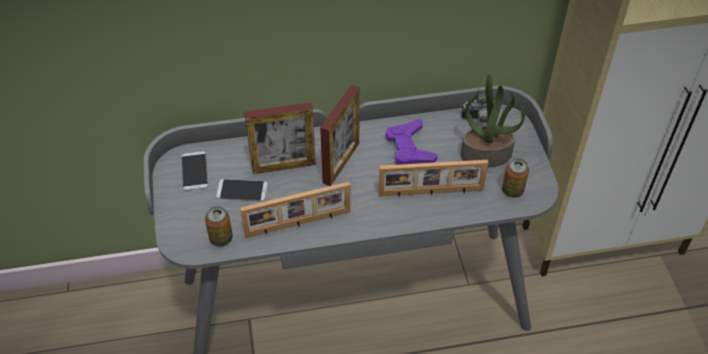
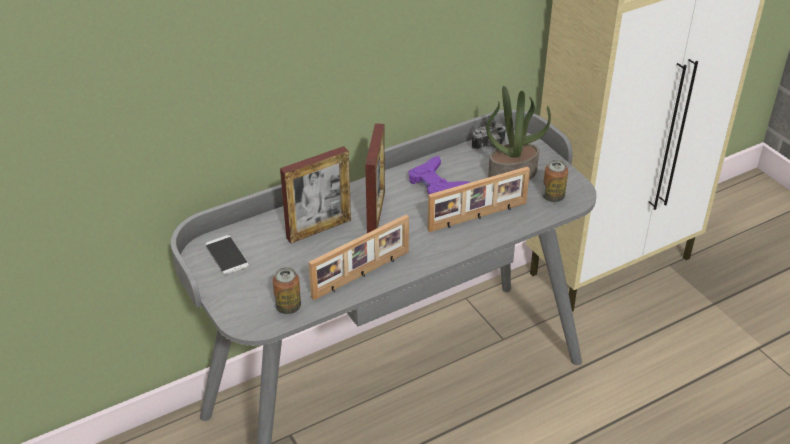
camera: 20 degrees left, 10 degrees down
phone [216,179,268,202] -> none

